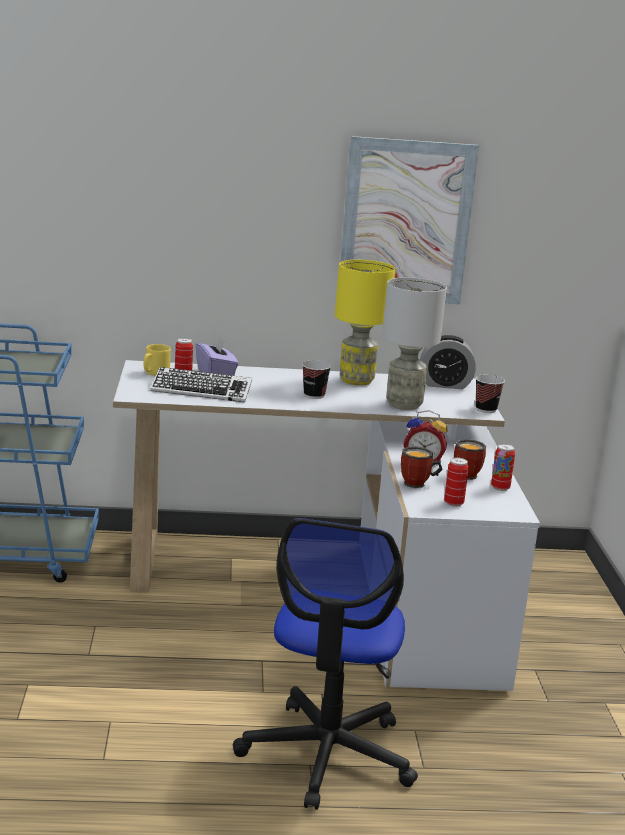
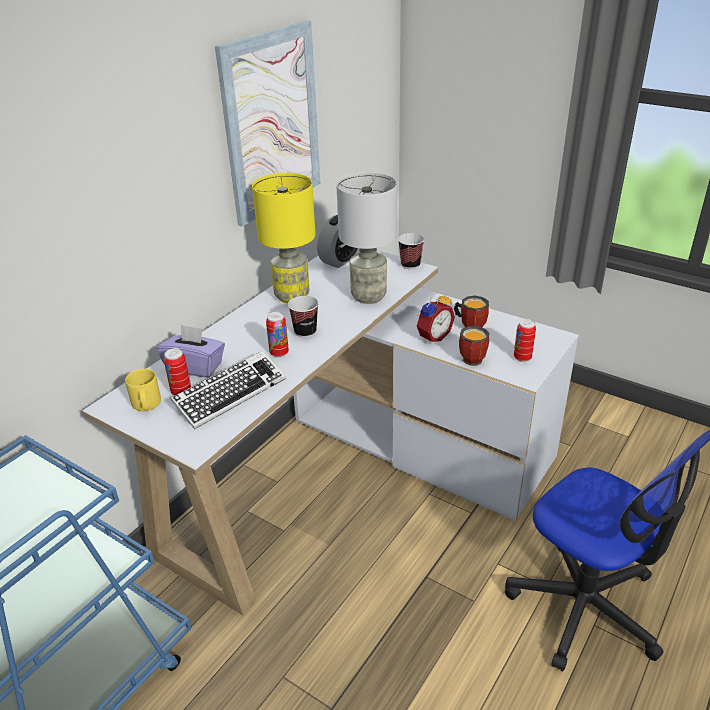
camera: 50 degrees left, 15 degrees up
can [491,444,515,491] -> can moved to [266,312,289,357]

